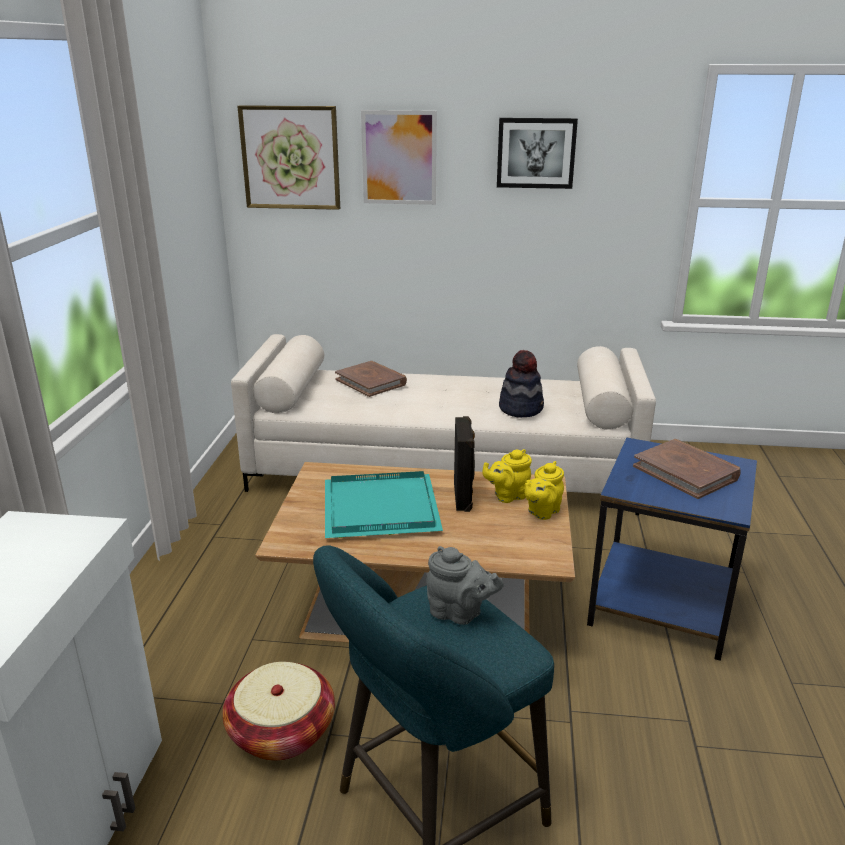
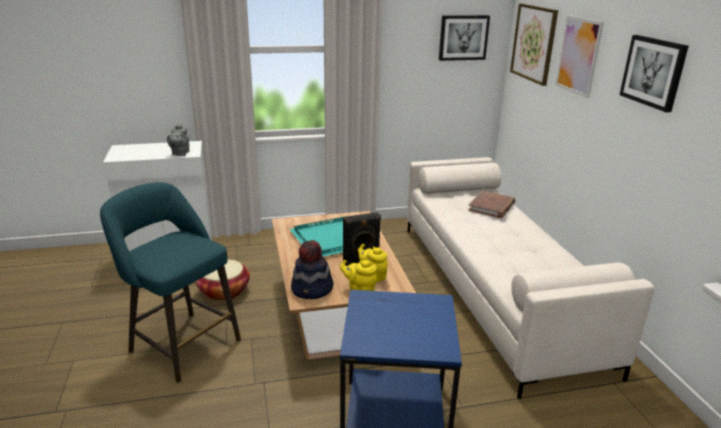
camera: 70 degrees right, 0 degrees up
grey teapot [426,546,504,625] -> grey teapot moved to [167,123,190,156]
hat [499,350,544,418] -> hat moved to [291,240,333,299]
brown book [633,439,741,499] -> none
none -> picture [439,15,490,61]

